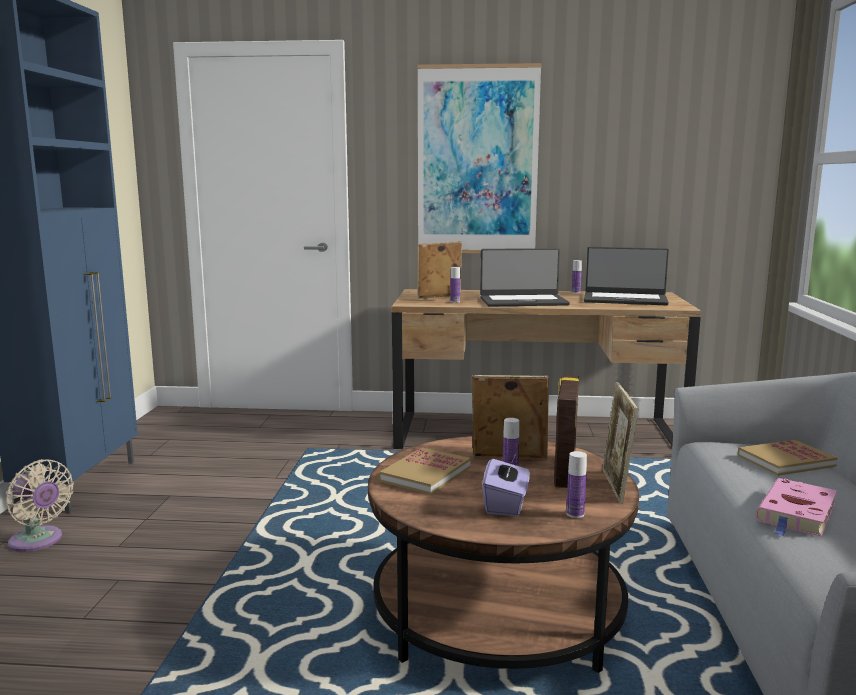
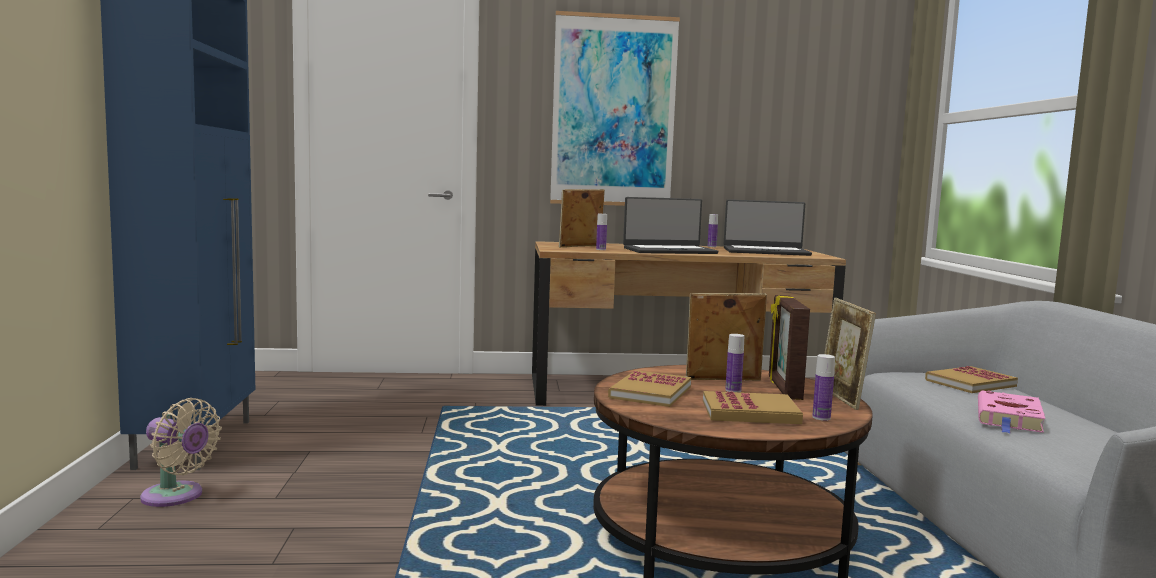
camera: 10 degrees left, 5 degrees down
purple tissue box [482,454,530,516] -> book [703,391,803,424]

